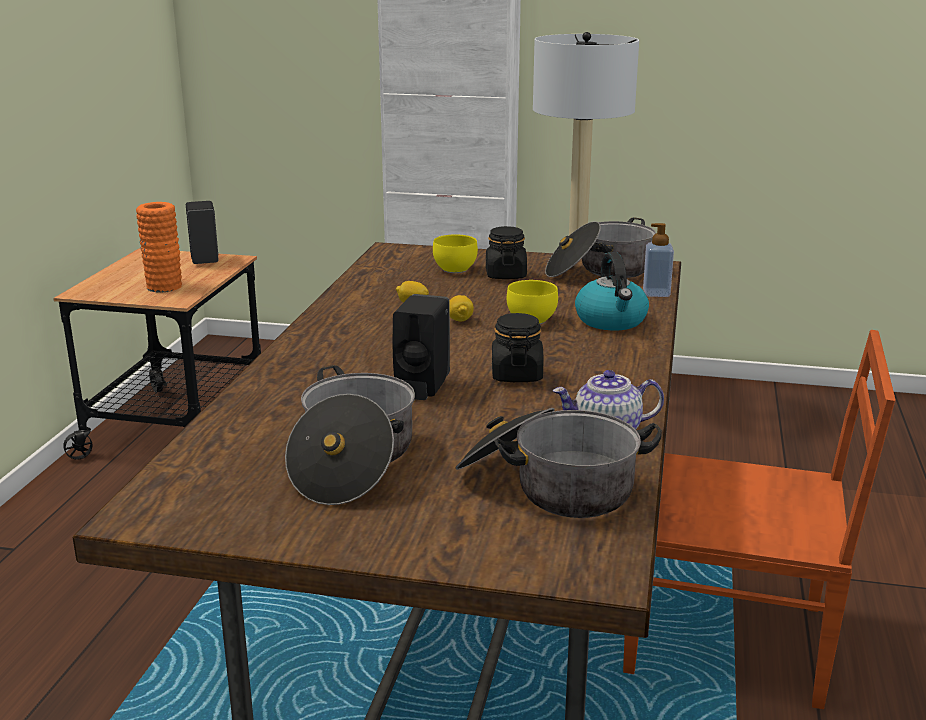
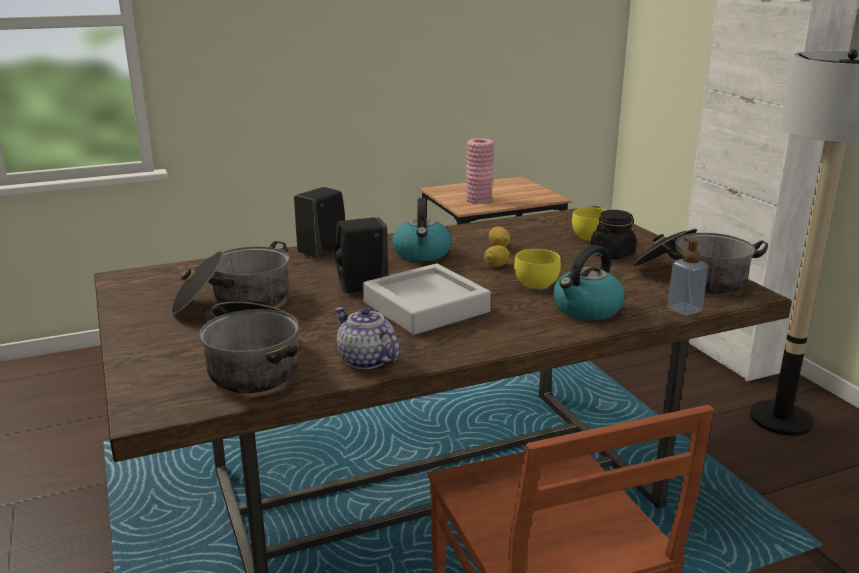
camera: 55 degrees right, 0 degrees up
orange vase [136,202,182,292] -> pink vase [466,138,494,204]
black soap dispenser [186,201,219,264] -> black soap dispenser moved to [294,187,345,257]
black jar [492,313,543,382] -> grey tray [363,264,491,335]
none -> kettle [392,198,452,261]

